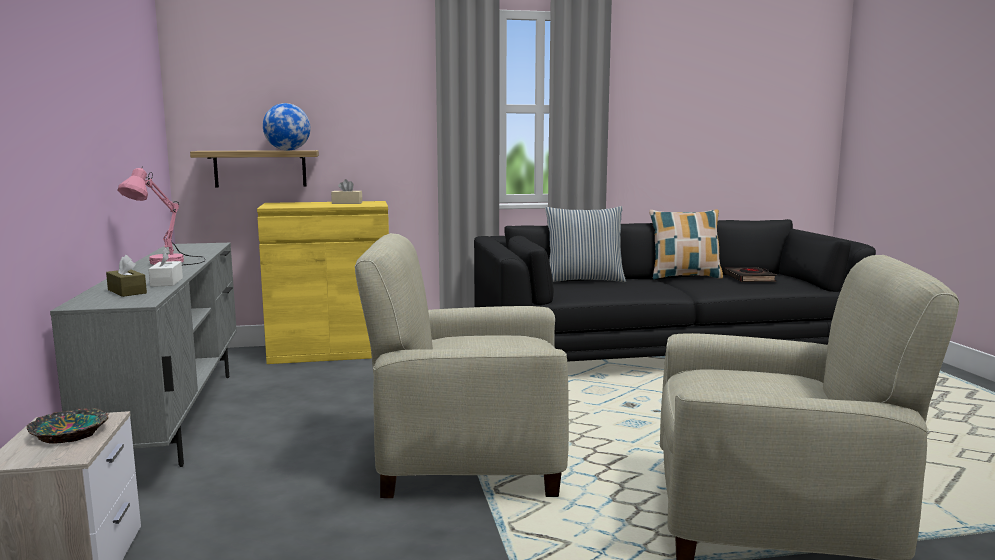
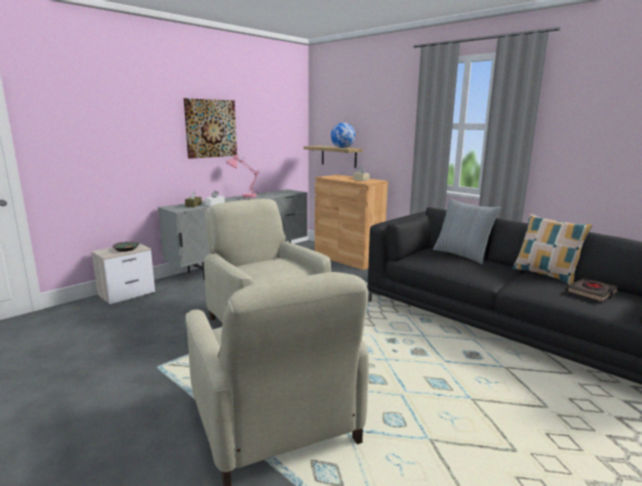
camera: 55 degrees right, 5 degrees up
yellow cabinet [257,201,389,364] -> brown cabinet [315,175,388,270]
none -> picture [184,98,237,159]

